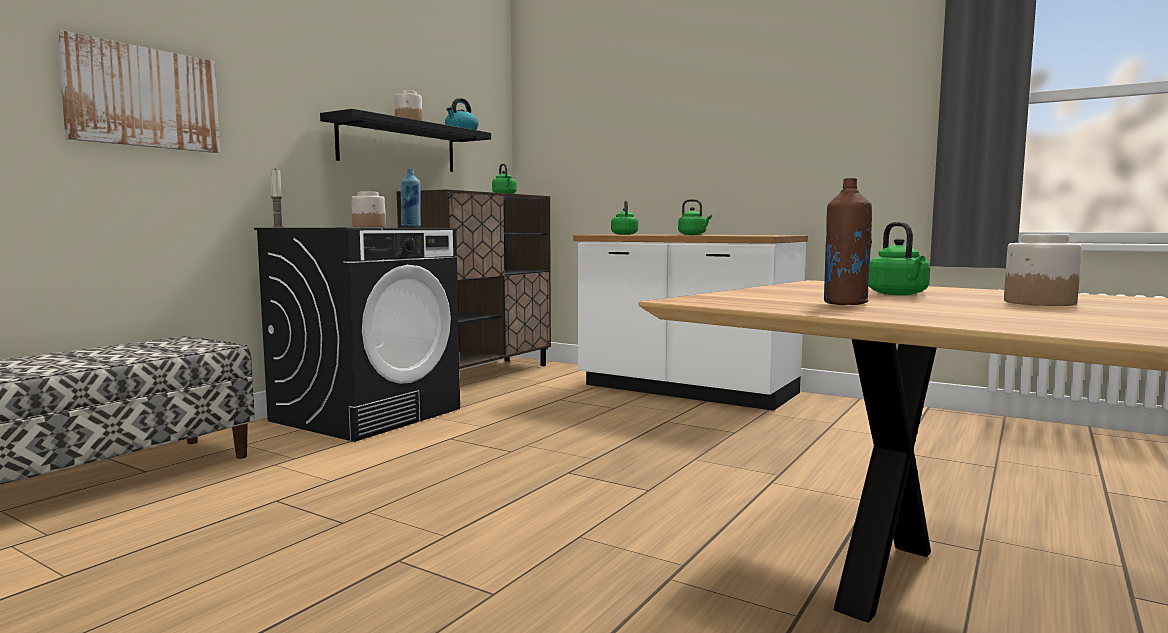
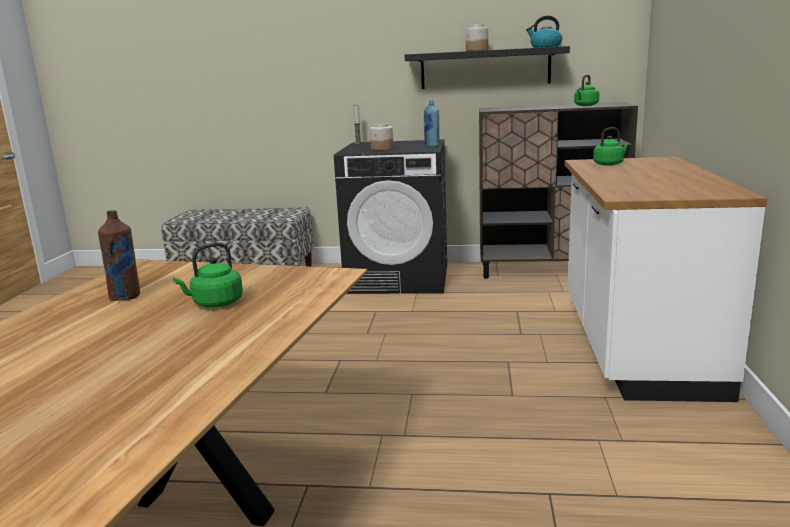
camera: 65 degrees right, 10 degrees up
picture [56,30,220,153] -> none
green kettle [678,199,712,235] -> none
jar [1004,234,1082,306] -> none

